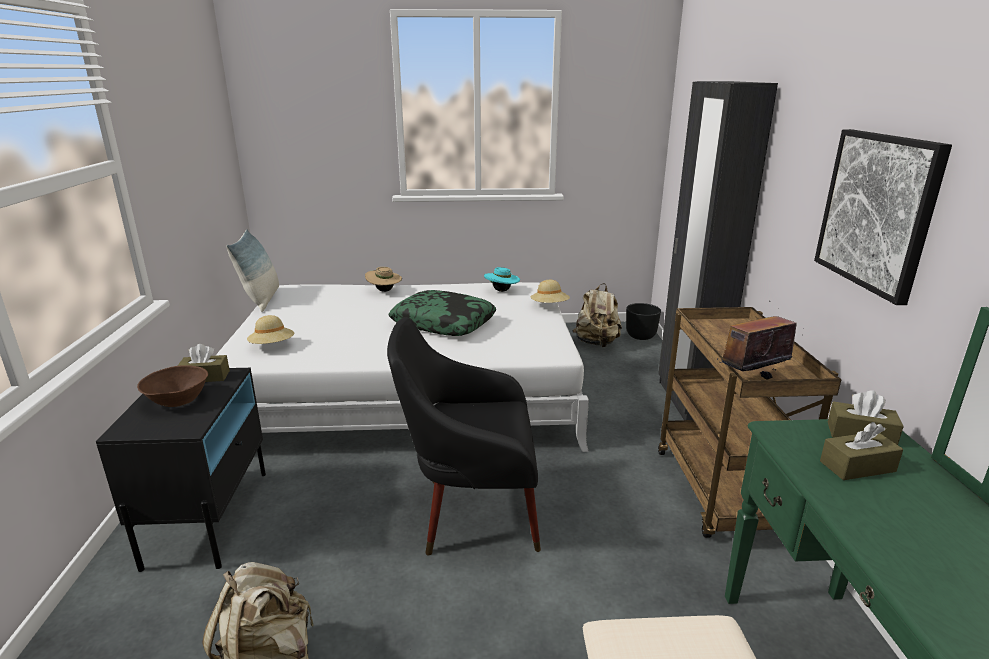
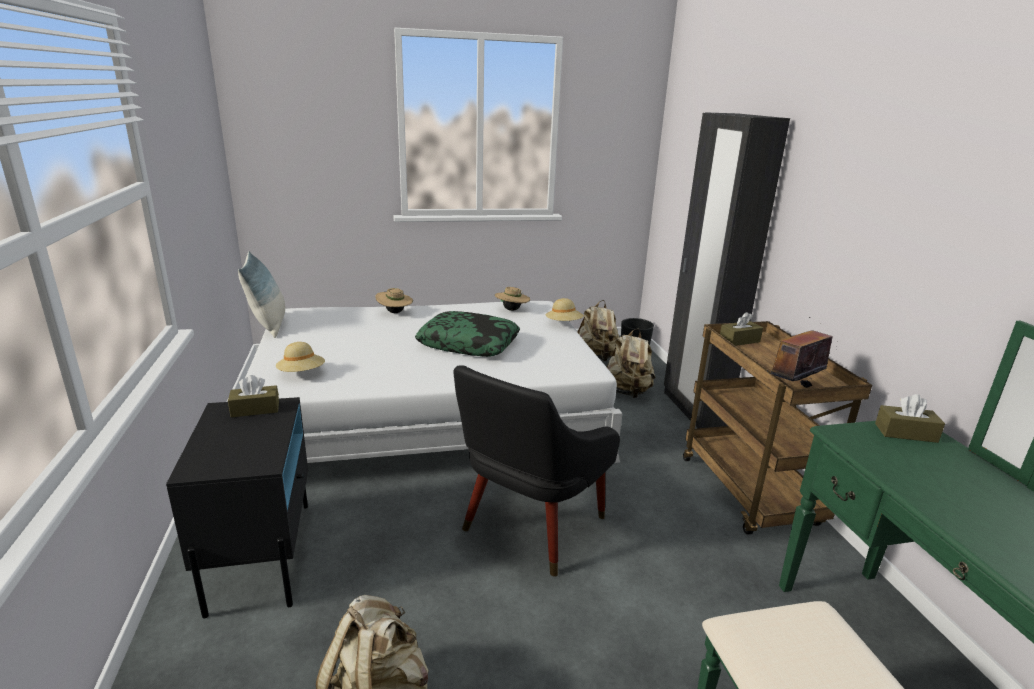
camera: 10 degrees left, 0 degrees up
brown bowl [137,365,208,407] -> none
black armchair [387,317,541,556] -> black armchair turned 45 degrees counterclockwise [454,365,620,576]
turquoise hat [484,267,520,292] -> beige hat [495,287,530,311]
picture [814,129,952,305] -> none
brown tissue box [820,422,903,480] -> brown tissue box moved to [720,312,763,346]
none -> beige backpack [607,329,655,398]

